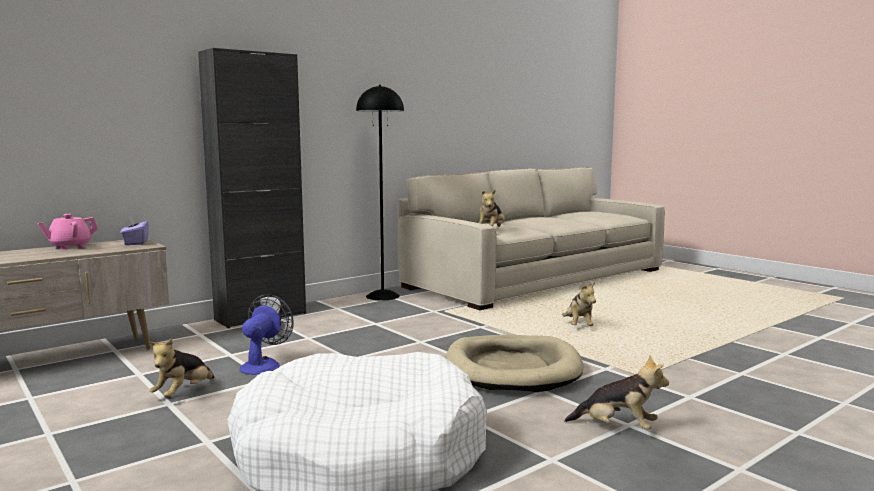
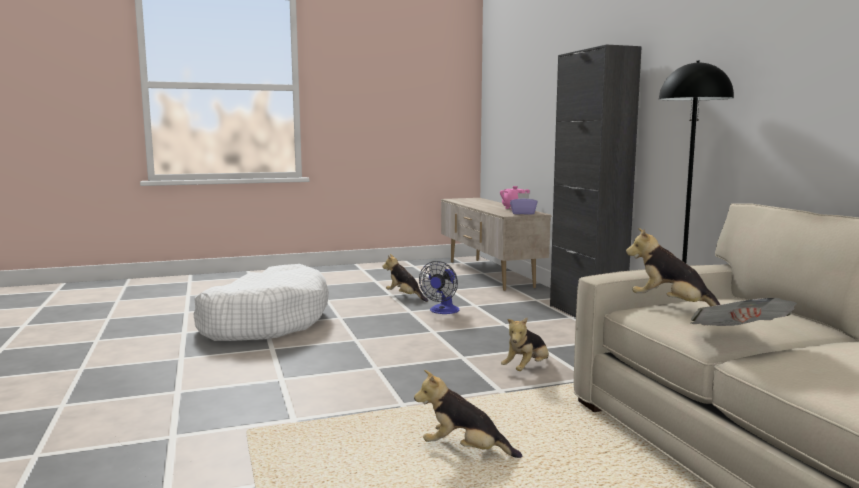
camera: 110 degrees right, 0 degrees up
fan [240,294,294,375] -> fan turned 75 degrees clockwise [419,261,459,314]
beige dog bed [446,335,584,392] -> none
plush toy [565,356,669,430] -> plush toy moved to [501,318,549,371]
none -> newspaper [690,298,797,326]

